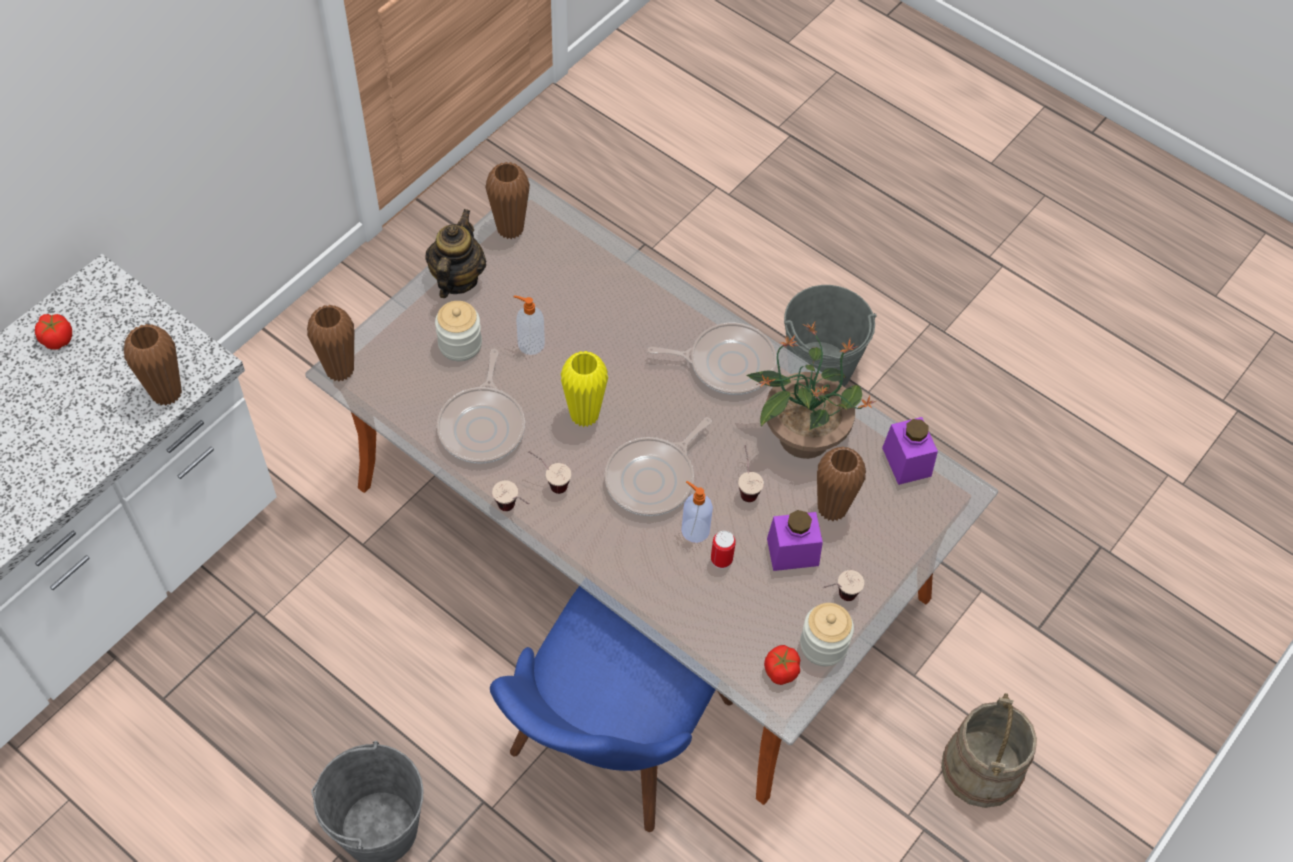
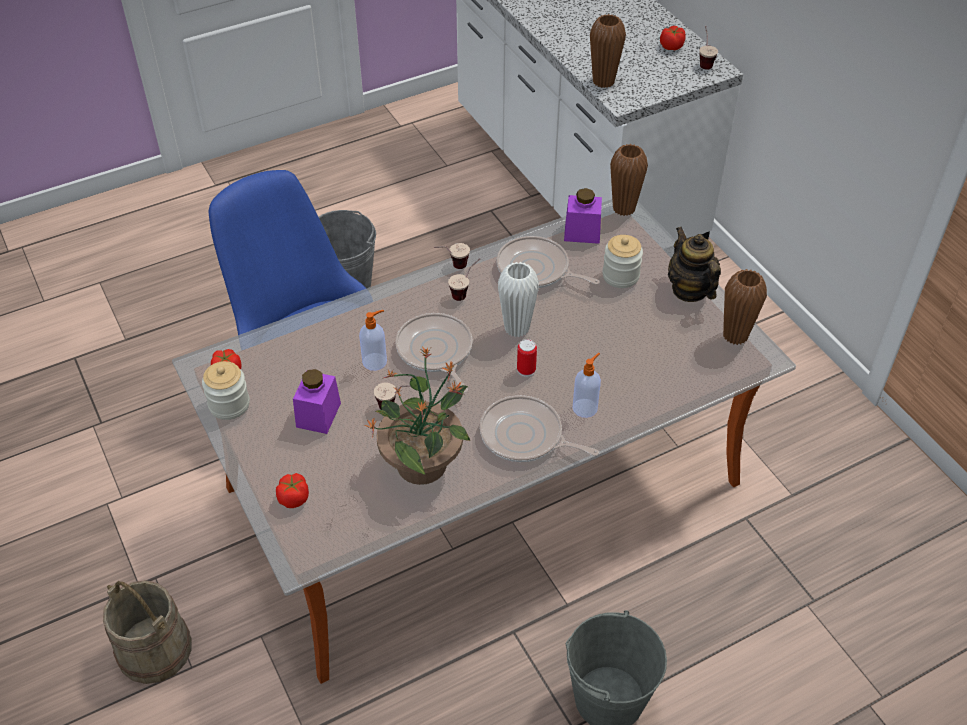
camera: 115 degrees right, 10 degrees down
teapot [425,209,486,298] -> teapot turned 150 degrees counterclockwise [668,227,721,302]
soap dispenser [513,295,545,355] -> soap dispenser moved to [572,353,601,418]
yellow vase [561,351,608,427] -> white vase [498,262,539,337]
frying pan [648,322,777,395] -> frying pan turned 90 degrees clockwise [480,395,599,462]
can [711,531,736,569] -> can moved to [517,339,537,377]
brown vase [817,447,866,521] -> none
cup [823,570,864,601] -> cup moved to [699,26,718,70]
purple jar [882,417,938,485] -> purple jar moved to [564,188,602,244]
none -> tomato [276,473,309,508]

